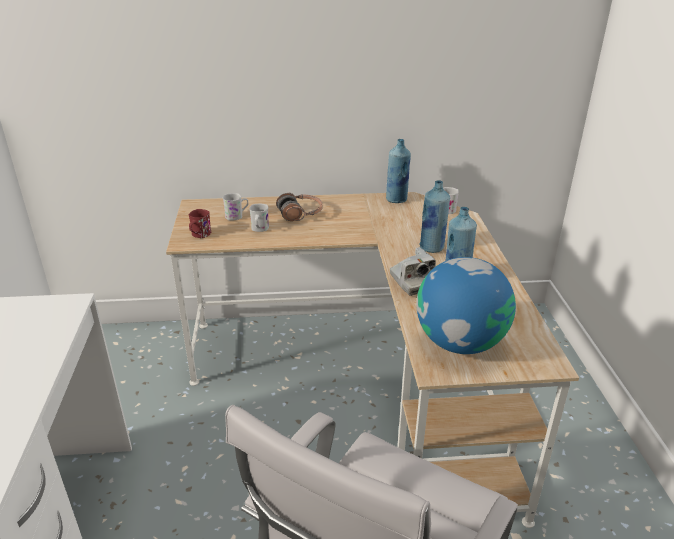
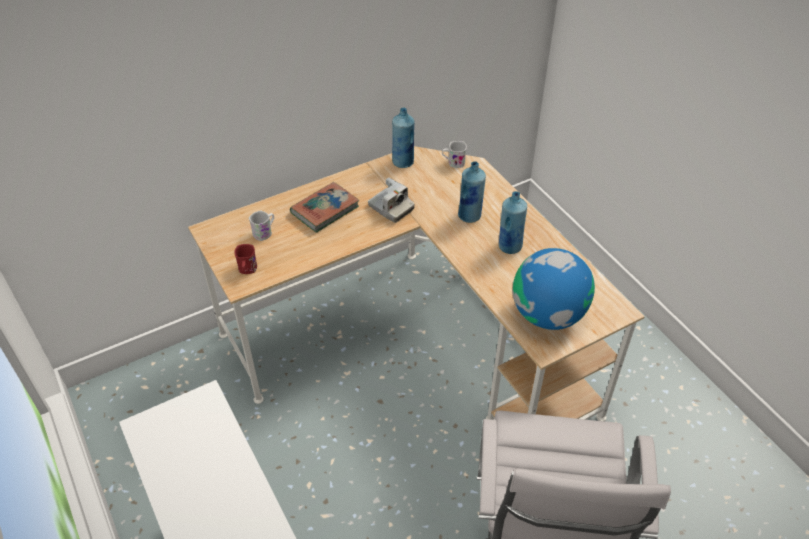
camera: 25 degrees left, 15 degrees up
white mug [249,204,269,232] -> none
headphones [276,193,323,221] -> book [290,182,359,233]
camera [390,247,436,296] -> camera moved to [368,178,415,223]

